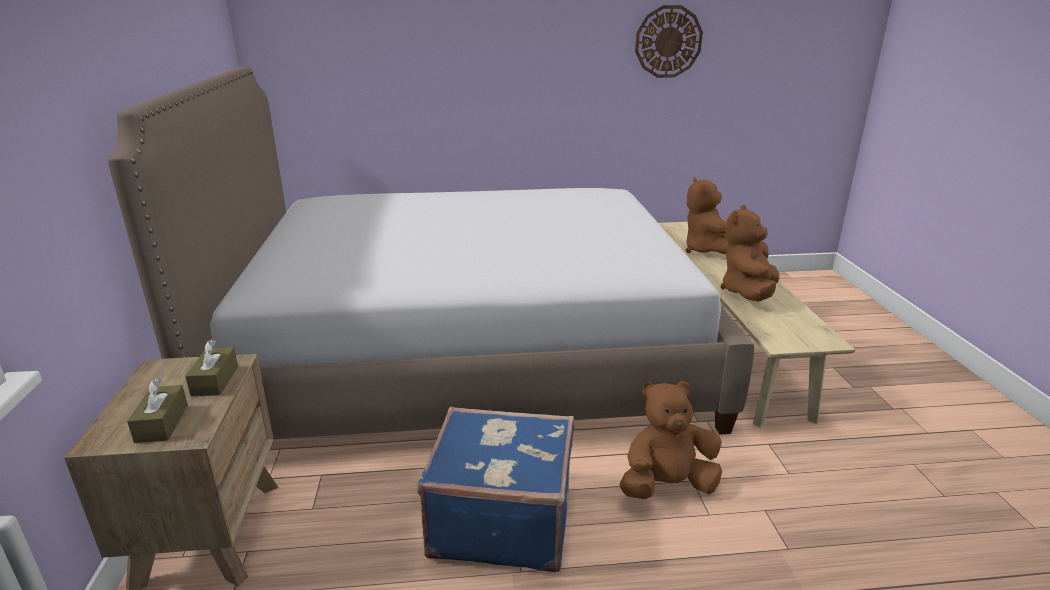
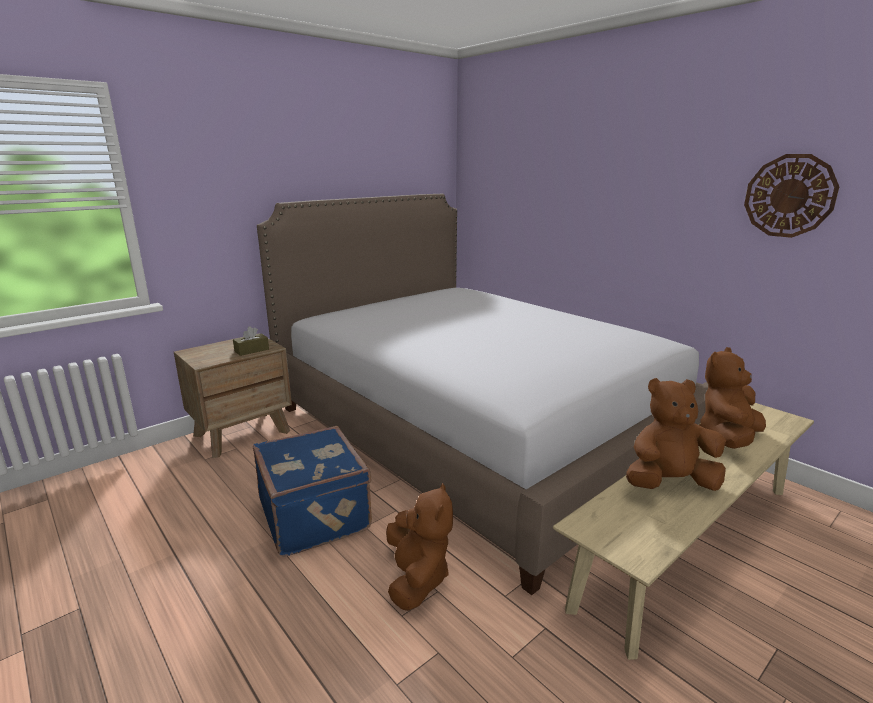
camera: 55 degrees right, 5 degrees down
brown tissue box [127,378,188,443] -> none
brown plush toy [620,381,722,499] -> brown plush toy turned 45 degrees clockwise [386,483,453,611]

